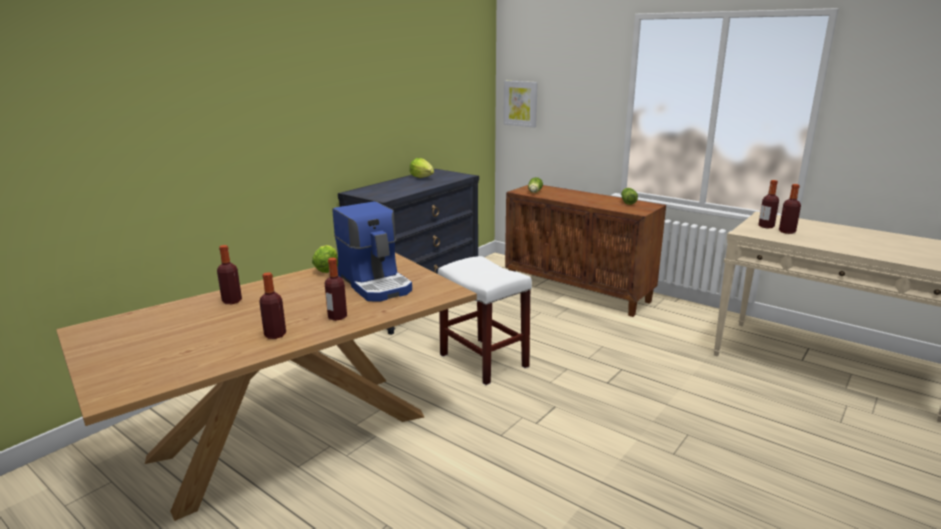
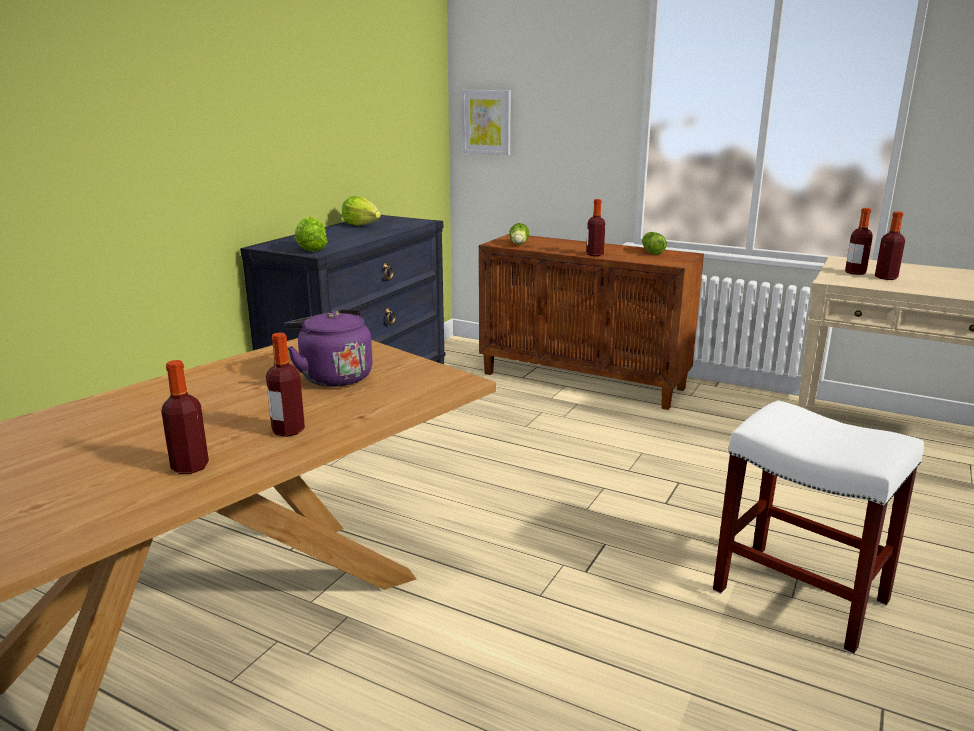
camera: 10 degrees left, 0 degrees up
bottle [217,245,242,304] -> bottle moved to [586,199,605,256]
lettuce [312,245,338,273] -> lettuce moved to [295,217,328,252]
coffee machine [333,202,412,302] -> purple kettle [285,309,373,387]
white stool [438,256,532,385] -> white stool moved to [713,401,924,655]

